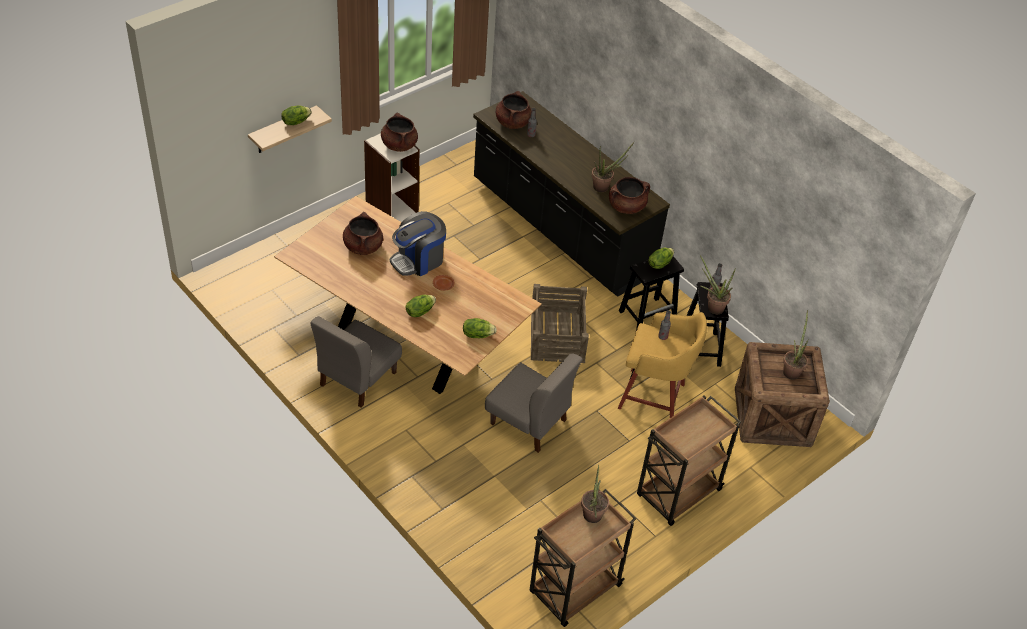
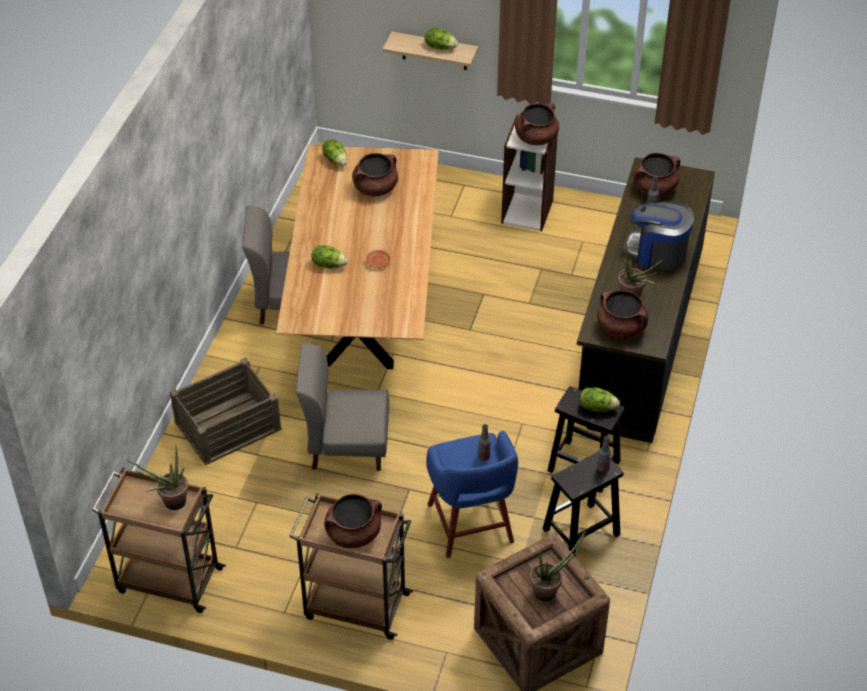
camera: 60 degrees right, 0 degrees up
coffee machine [390,211,446,276] -> coffee machine moved to [623,201,694,271]
lettuce [463,318,497,338] -> lettuce moved to [322,139,347,166]
grey chair [485,353,583,453] -> grey chair turned 90 degrees clockwise [296,344,389,471]
crate [531,284,589,363] -> crate moved to [170,358,282,465]
yellow stool [618,312,707,418] -> blue stool [426,431,518,558]
potted plant [700,255,736,314] -> none
none -> brown cooking pot [324,494,382,548]

